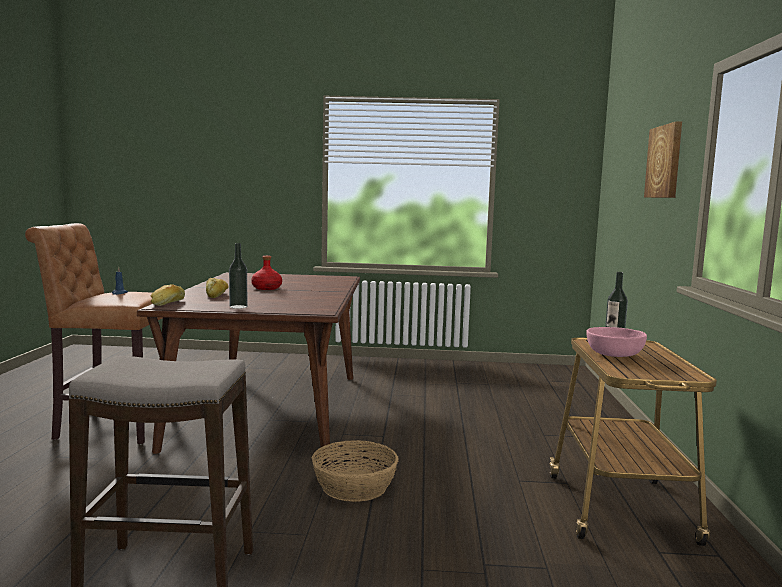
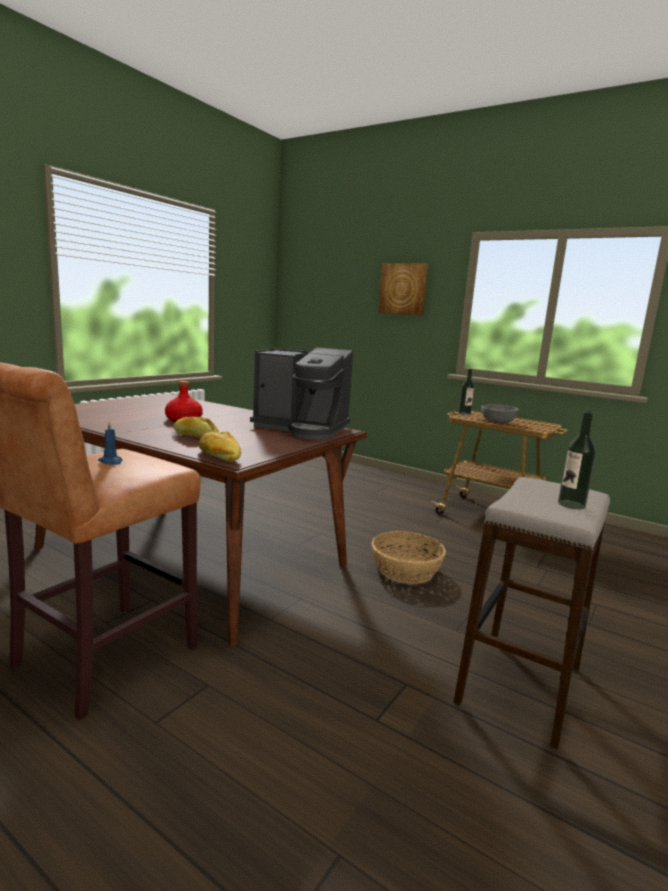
camera: 60 degrees left, 5 degrees up
bottle [229,243,247,309] -> bottle moved to [558,411,596,509]
pink bowl [586,327,647,357] -> grey bowl [481,405,519,423]
none -> coffee machine [250,347,353,440]

